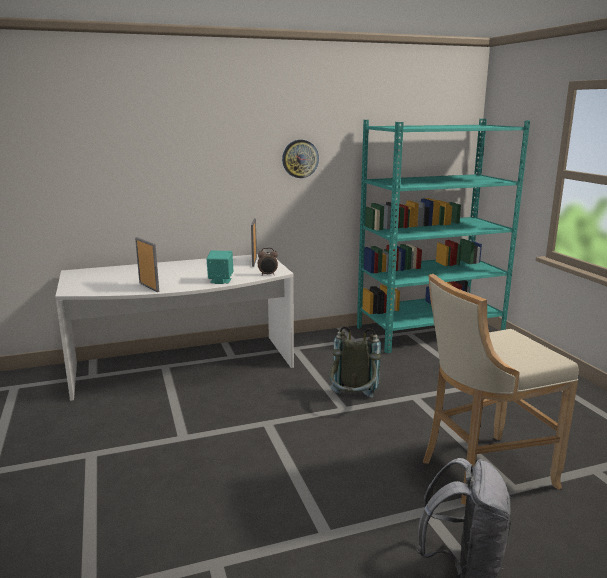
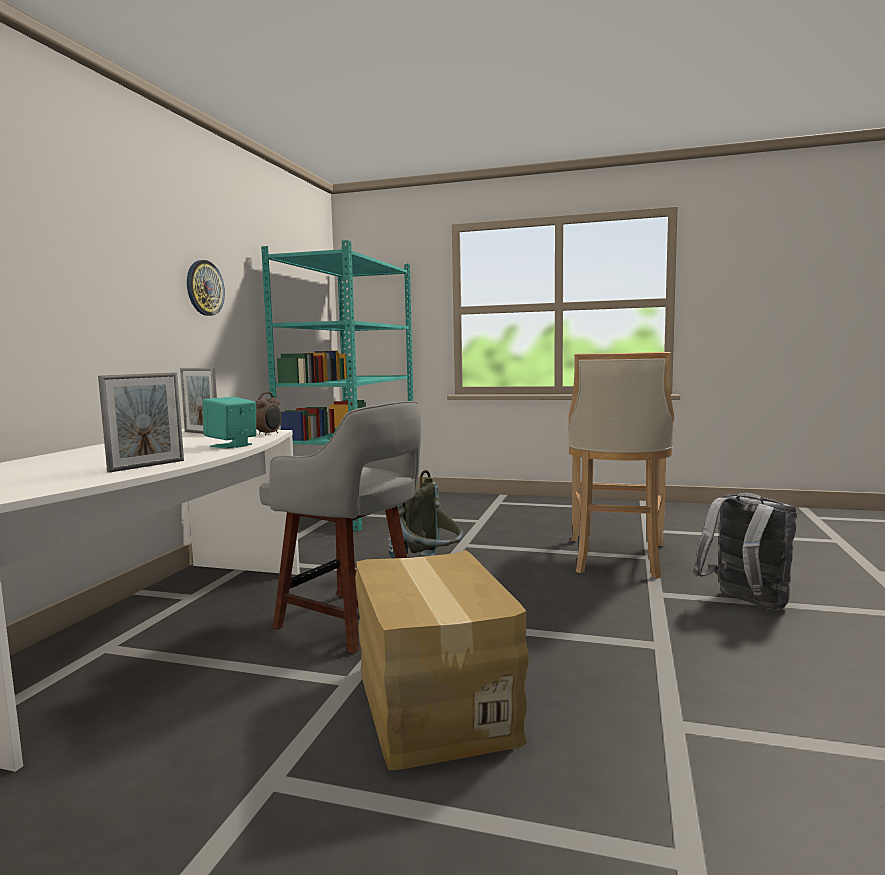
camera: 55 degrees left, 10 degrees down
picture frame [135,237,159,292] -> picture frame turned 135 degrees clockwise [98,372,184,473]
none -> grey stool [259,401,421,654]
none -> cardboard box [355,550,529,770]

